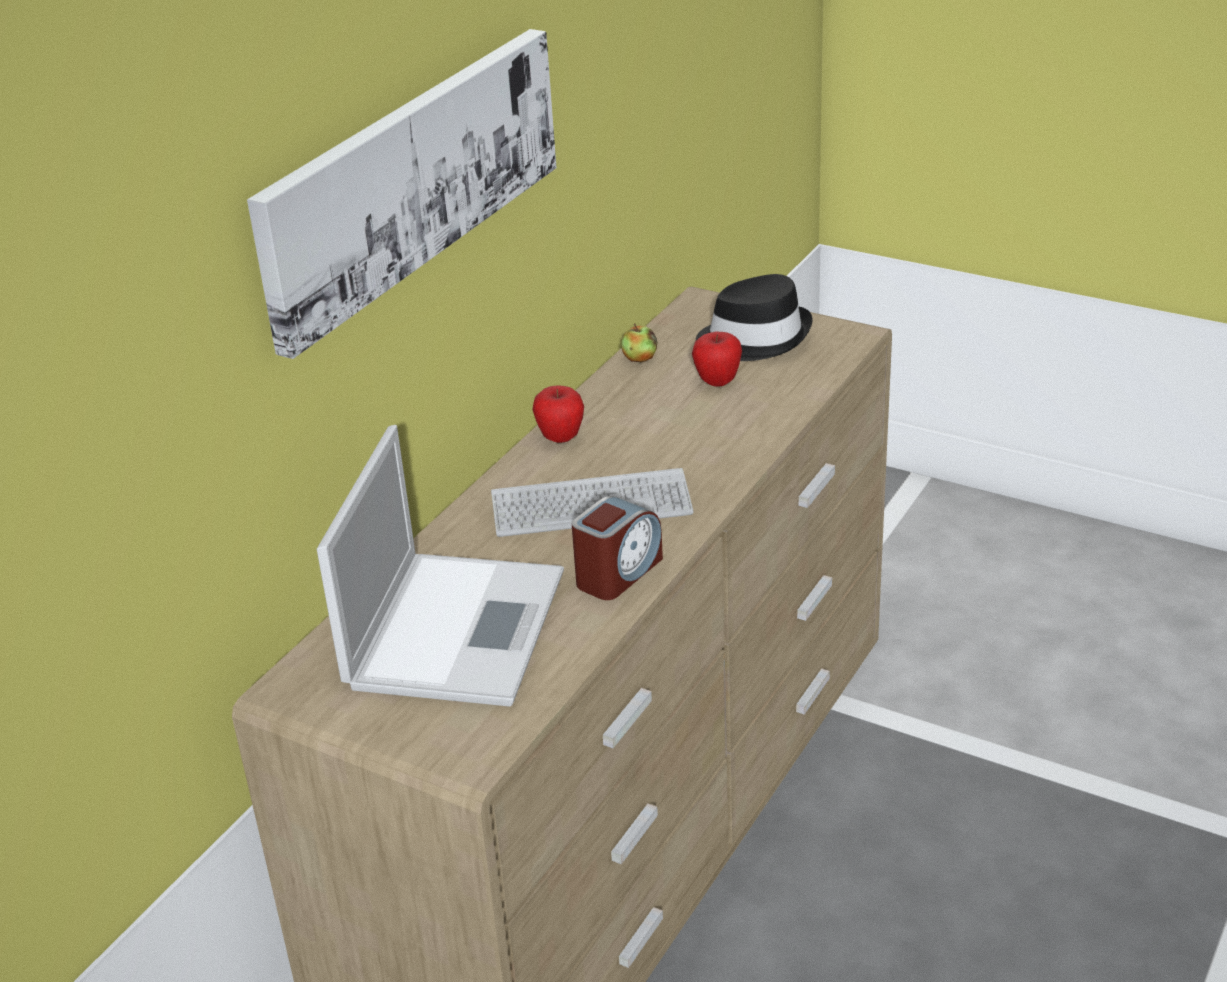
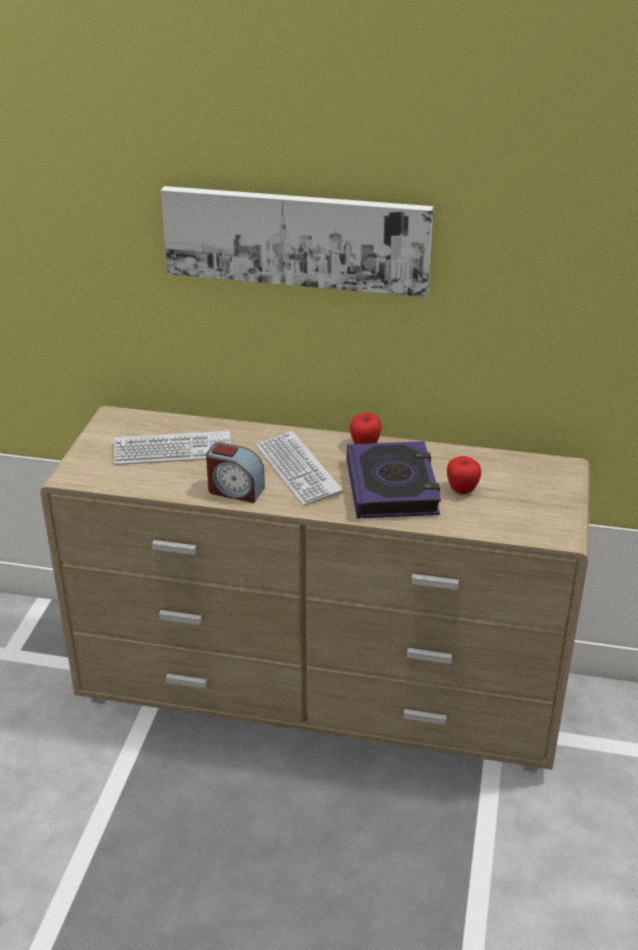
camera: 70 degrees right, 0 degrees up
laptop [317,425,564,707] -> keyboard [113,431,231,465]
apple [621,324,657,362] -> none
black hat [696,274,813,361] -> none
none -> book [347,441,441,519]

